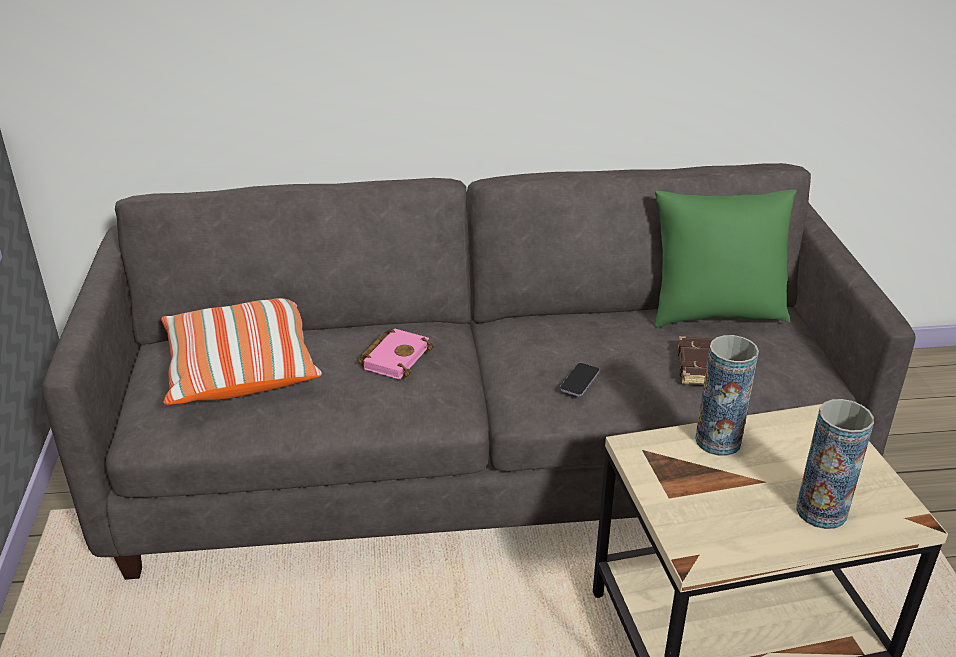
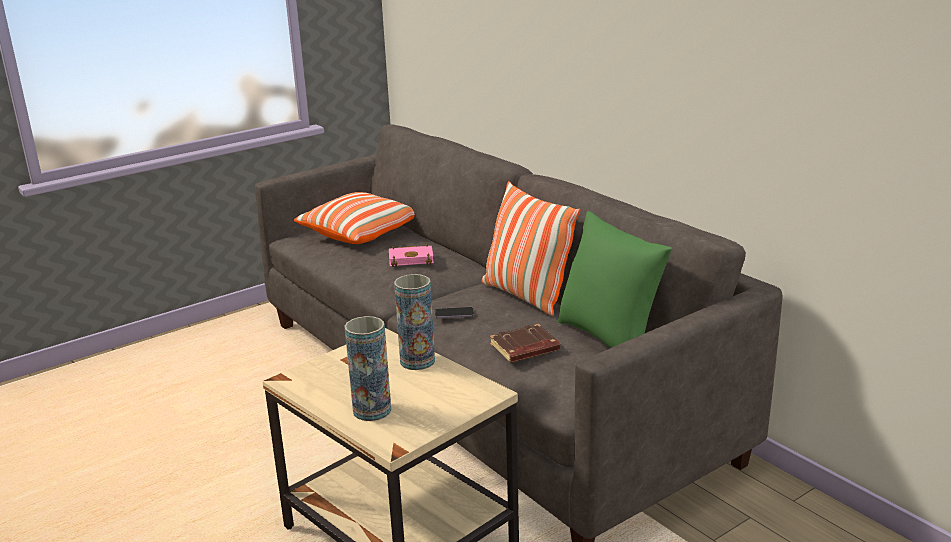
camera: 60 degrees right, 10 degrees down
none -> pillow [482,181,580,316]

